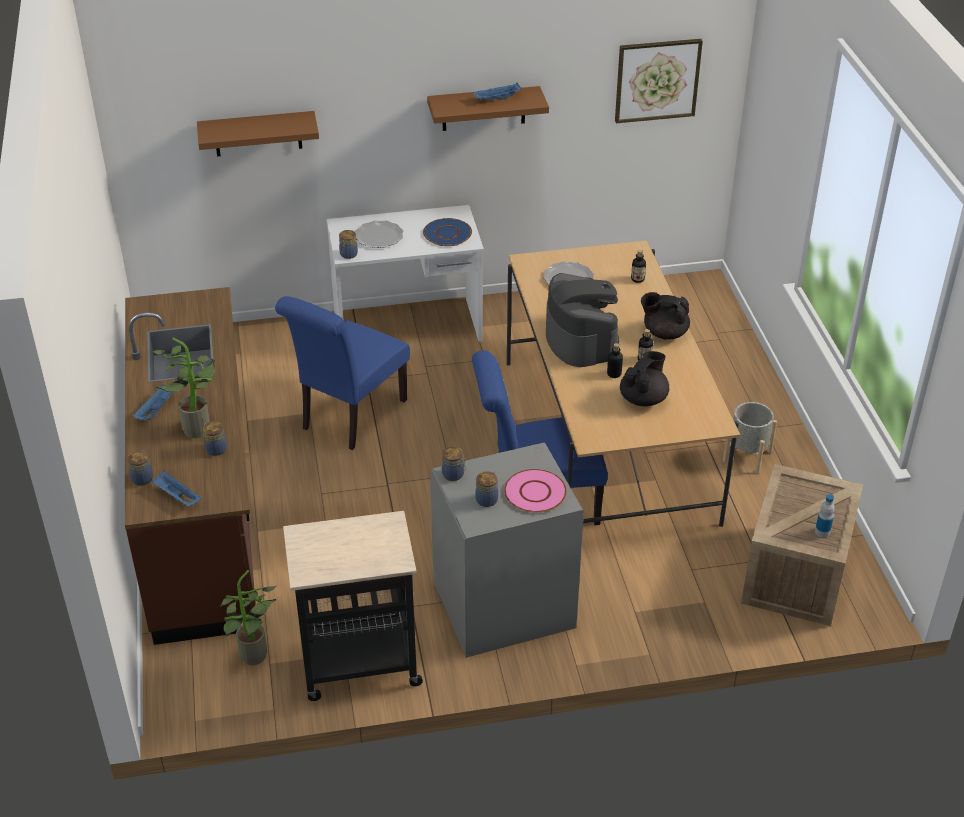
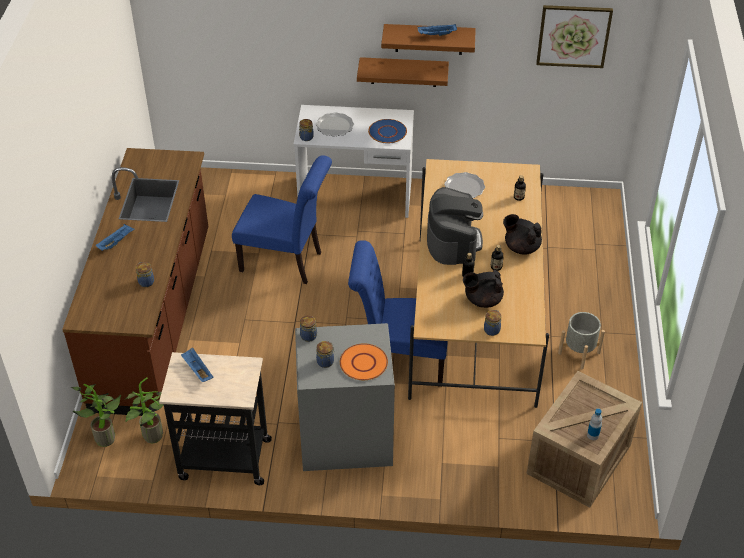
camera: 15 degrees right, 5 degrees up
jar [127,450,153,486] -> jar moved to [484,310,501,336]
potted plant [150,338,215,438] -> potted plant moved to [71,384,122,447]
blue tray [151,471,202,506] -> blue tray moved to [181,348,213,382]
brown shelf [197,111,319,156] -> brown shelf moved to [357,57,449,87]
blue chair [275,296,410,450] -> blue chair turned 120 degrees counterclockwise [232,155,332,284]
pink plate [504,469,567,512] -> orange plate [340,343,388,380]
black teapot [620,351,669,407] -> black teapot turned 150 degrees counterclockwise [463,269,504,308]

